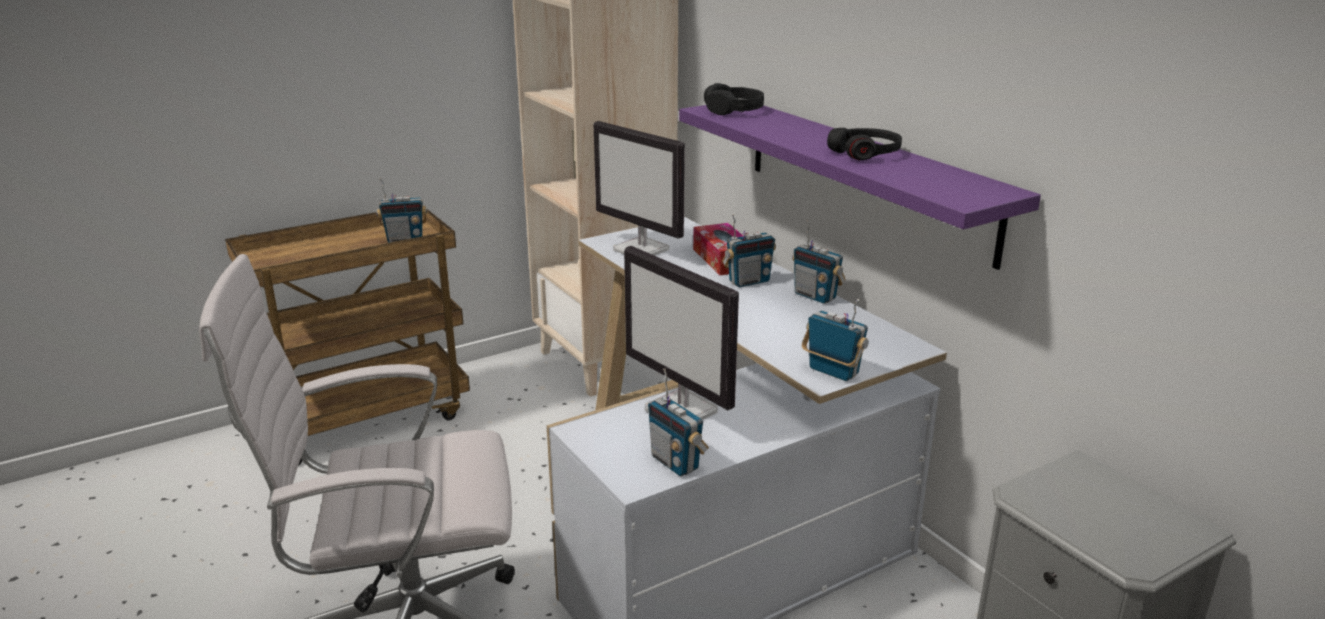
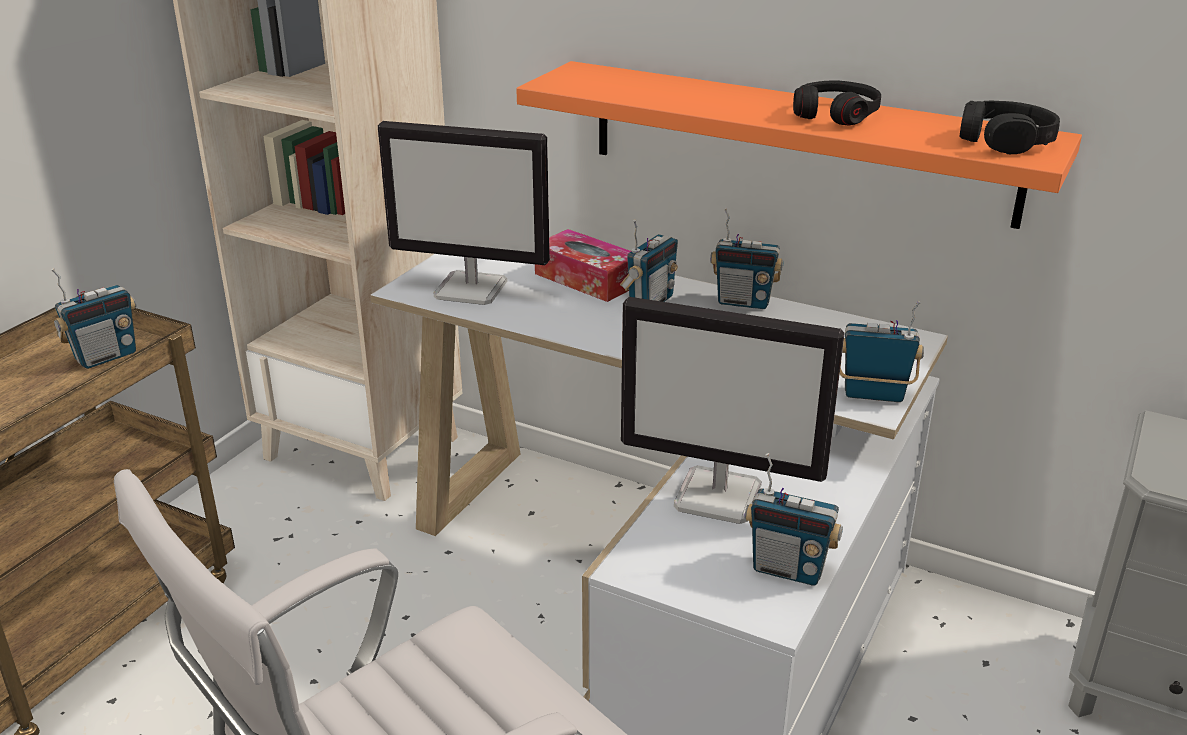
camera: 30 degrees left, 5 degrees up
purple shelf [679,105,1041,270] -> orange shelf [516,61,1082,229]
black headphones [704,83,764,115] -> black headphones moved to [960,101,1060,154]

